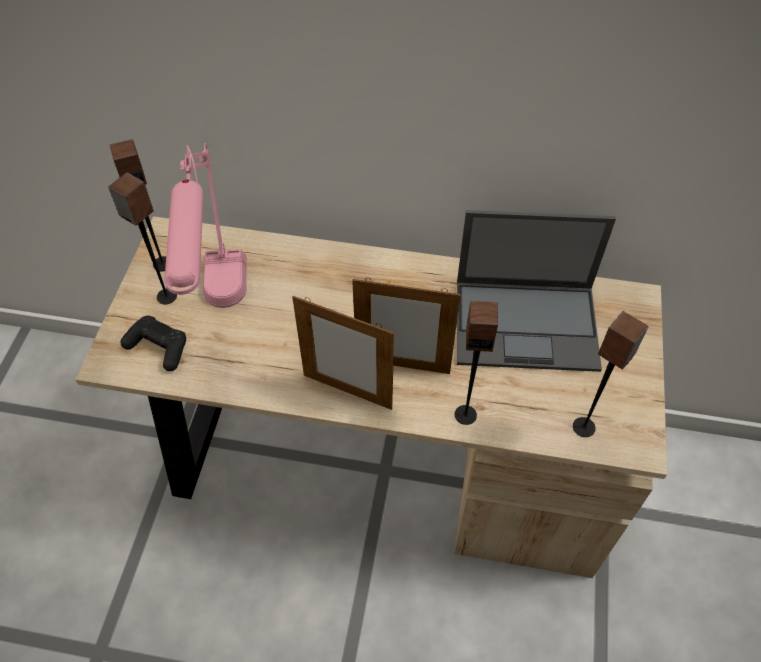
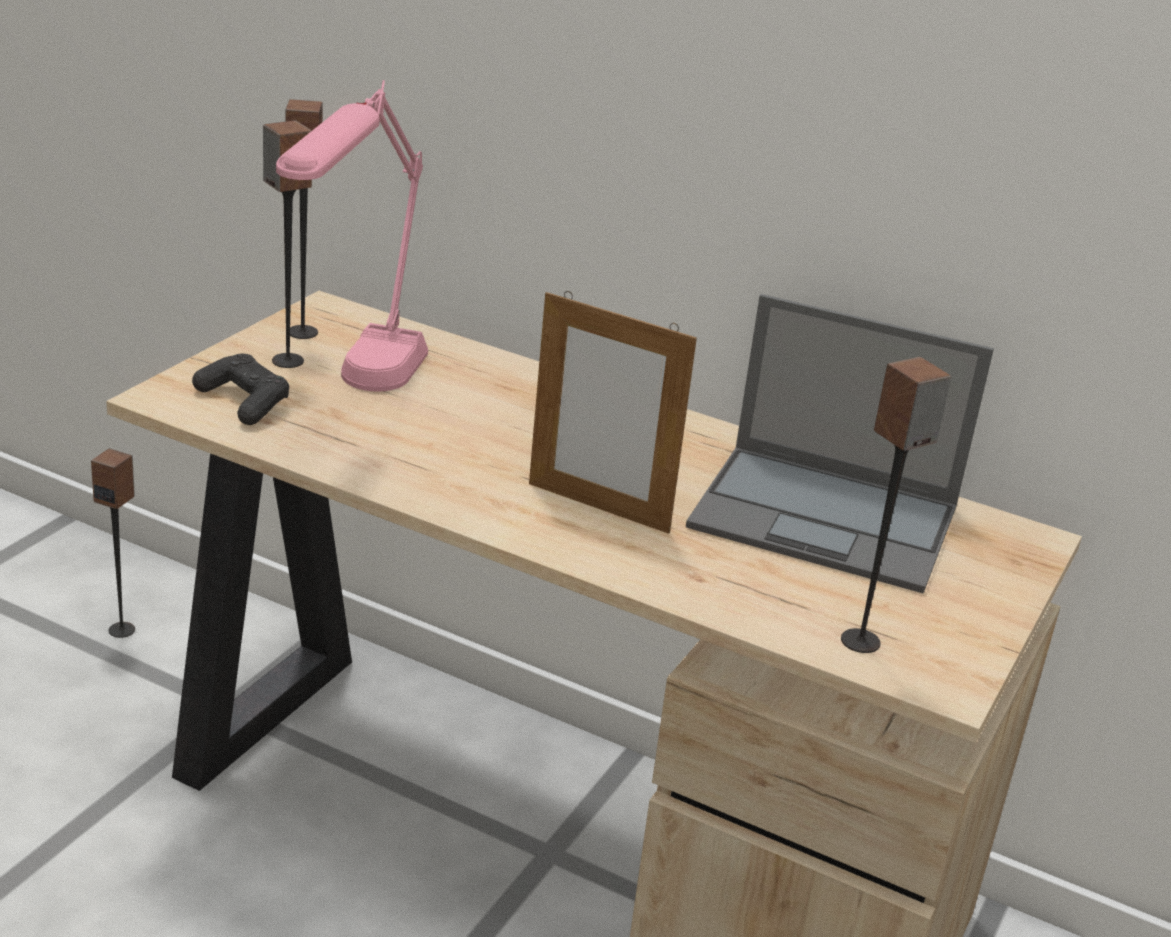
camera: 15 degrees right, 25 degrees down
picture frame [292,296,394,410] -> none
speaker [455,300,498,425] -> speaker moved to [91,448,135,638]

